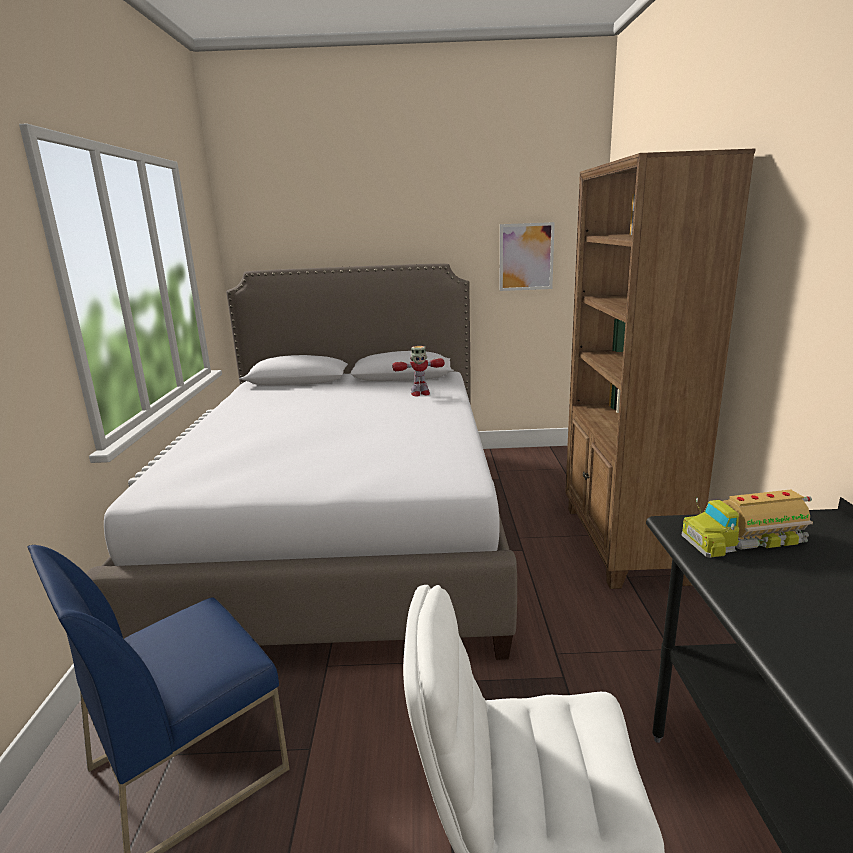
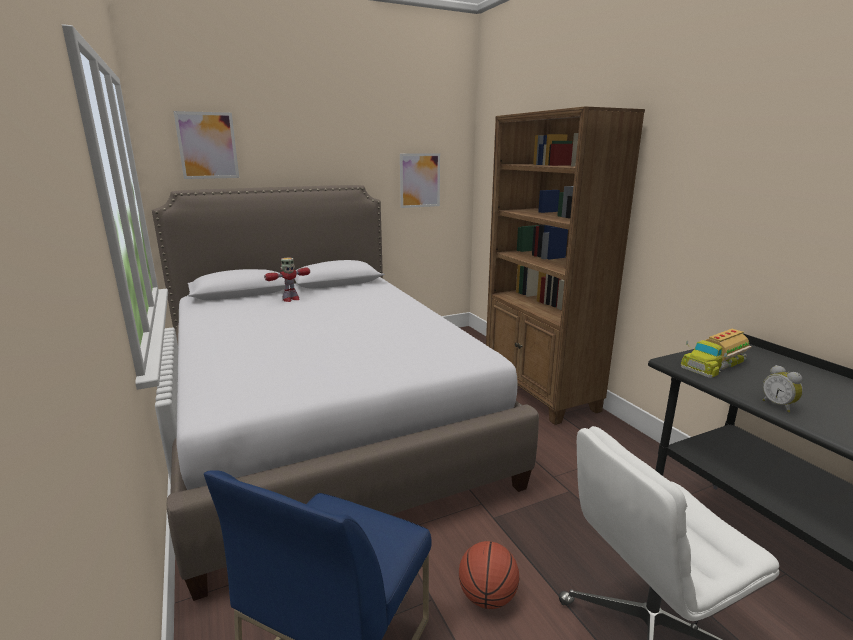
camera: 25 degrees left, 0 degrees up
toy robot [392,346,445,397] -> toy robot moved to [264,257,310,302]
none -> picture [174,111,239,179]
none -> basketball [459,541,519,609]
none -> alarm clock [763,365,803,412]

